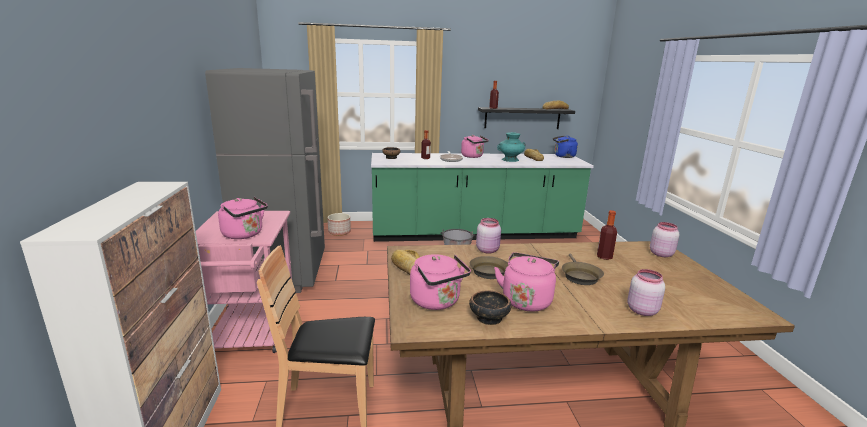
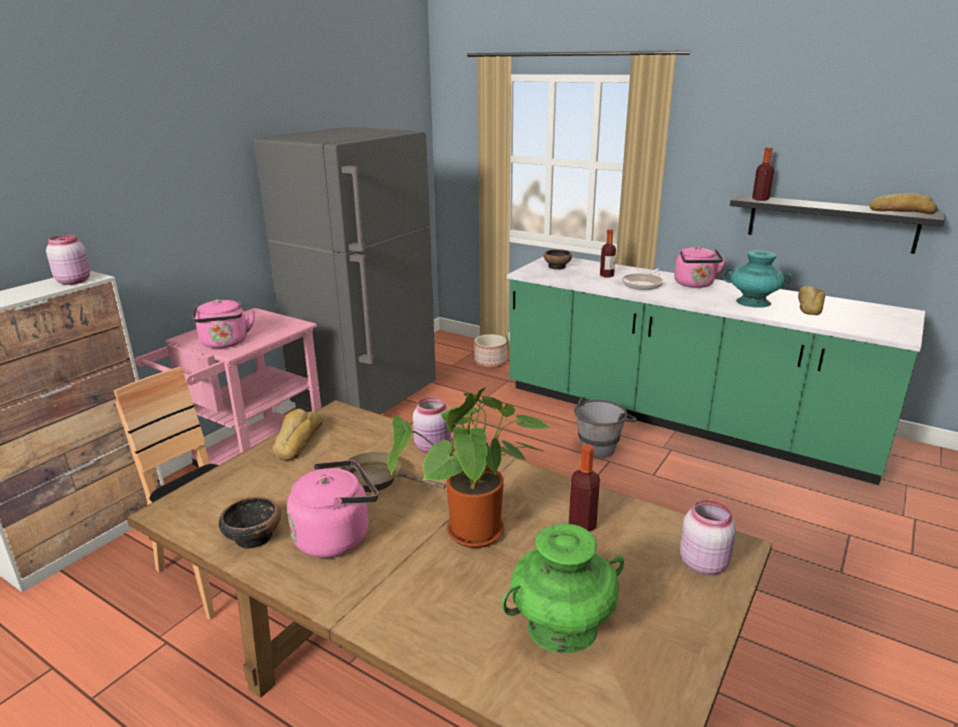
camera: 40 degrees right, 5 degrees up
pink kettle [410,254,471,310] -> none
blue kettle [553,135,578,158] -> none
brown frying pan [562,253,604,285] -> potted plant [387,387,551,548]
pink jar [627,269,665,316] -> pink jar moved to [46,235,90,285]
none -> green vase [502,524,624,654]

